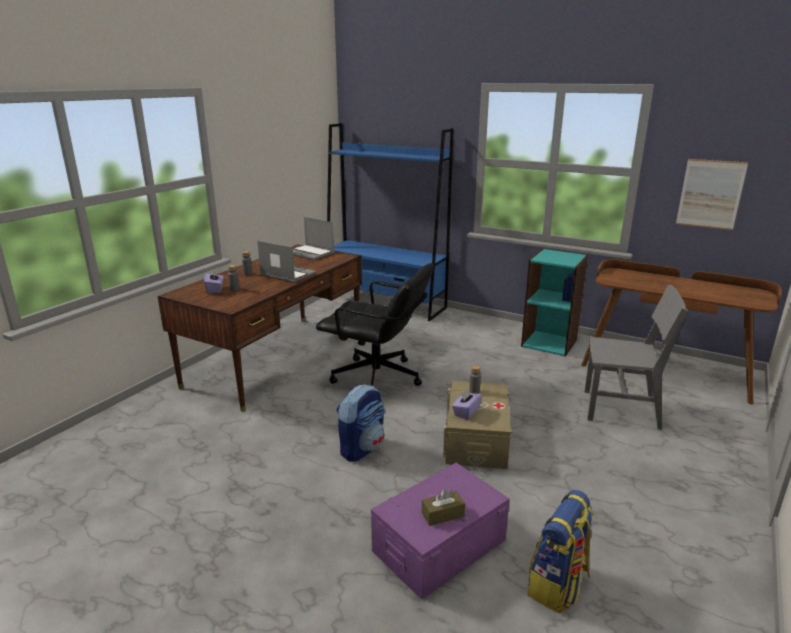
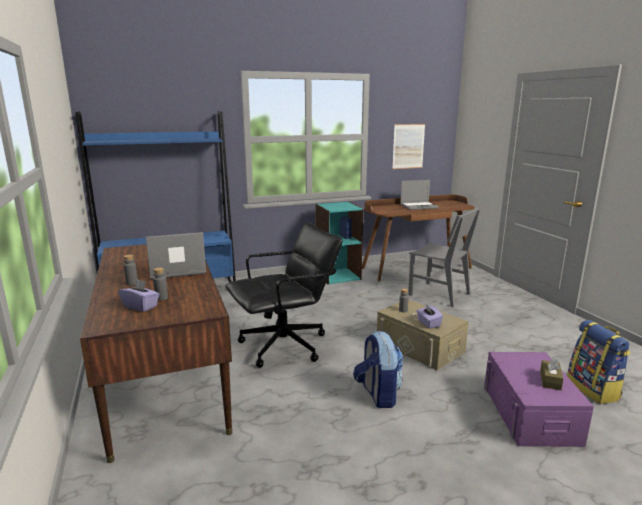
camera: 50 degrees left, 5 degrees down
laptop [293,217,335,260] -> laptop moved to [400,180,439,210]
grey chair [584,284,689,430] -> grey chair turned 75 degrees clockwise [408,207,480,307]

